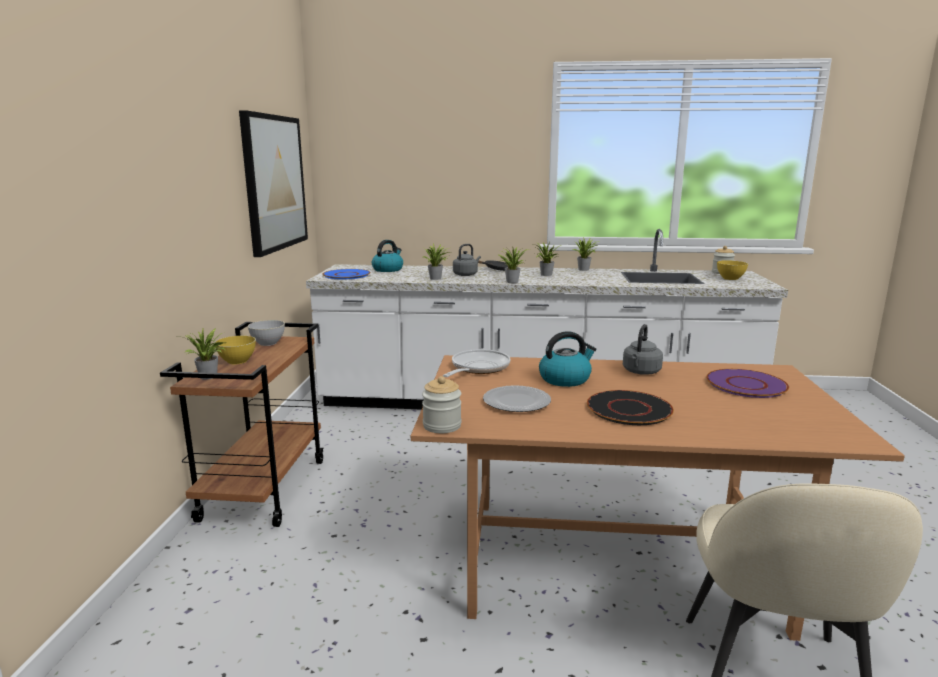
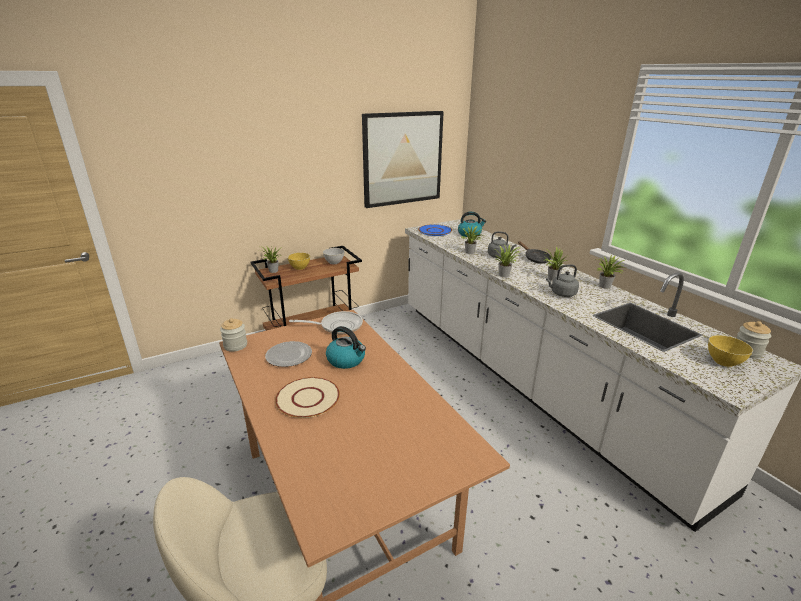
camera: 55 degrees right, 10 degrees up
black plate [587,390,674,425] -> beige plate [275,377,340,418]
grey kettle [623,324,663,375] -> grey kettle moved to [546,264,579,297]
purple plate [706,369,789,398] -> none

